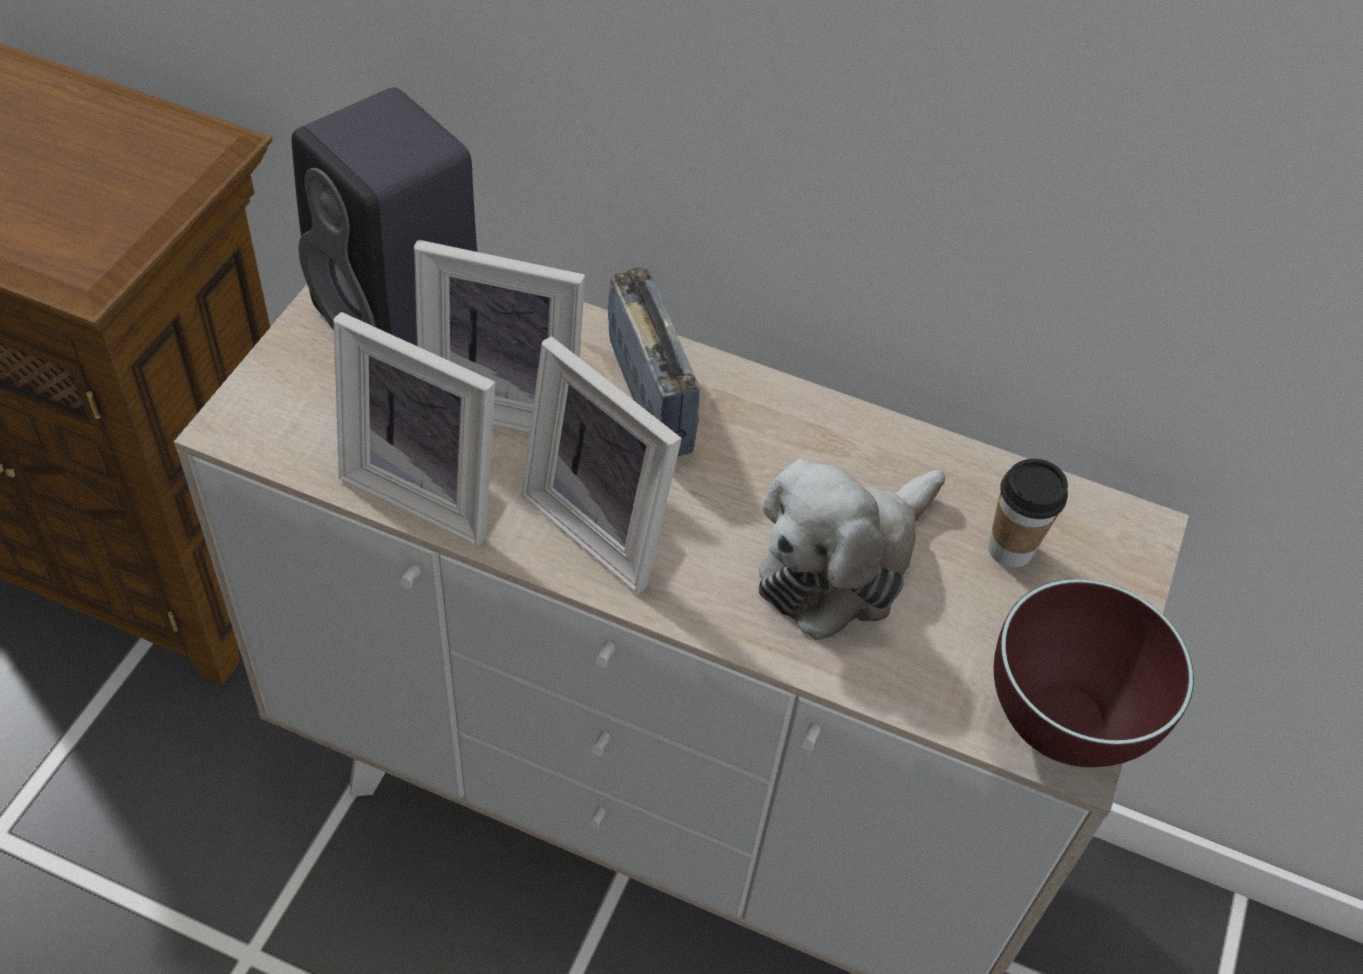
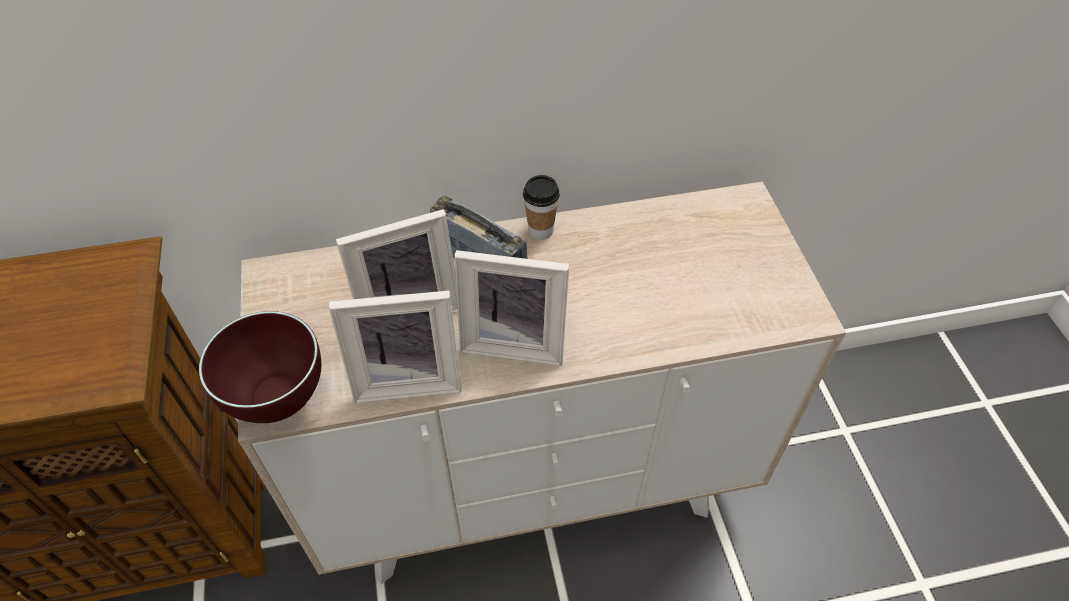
camera: 30 degrees left, 0 degrees up
black speaker [291,87,477,346] -> none
plush toy [759,458,945,641] -> none
cup [988,459,1068,568] -> cup moved to [523,175,560,240]
brown bowl [994,579,1194,767] -> brown bowl moved to [199,311,321,423]

